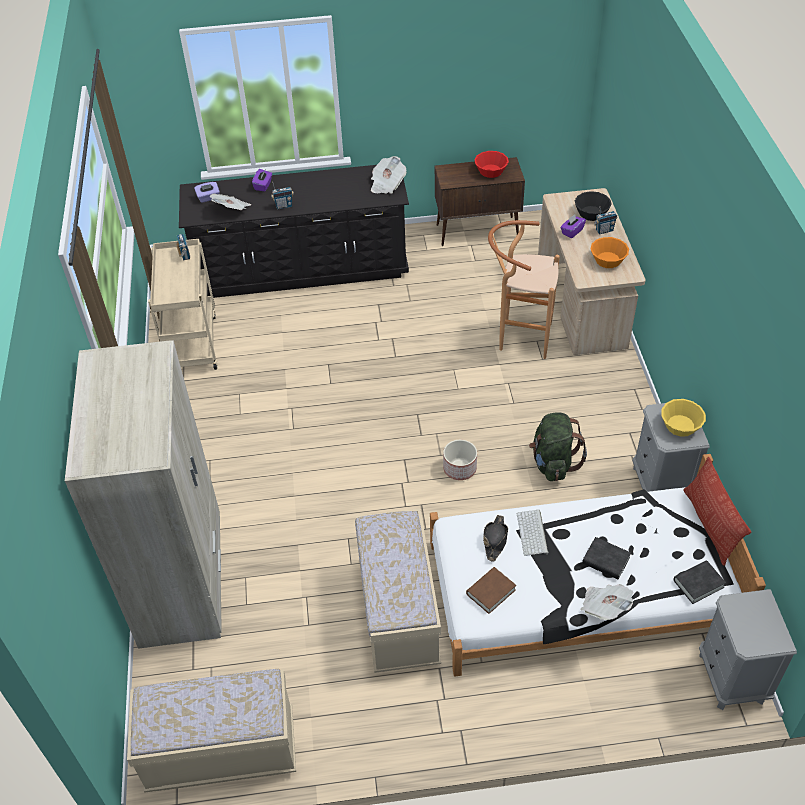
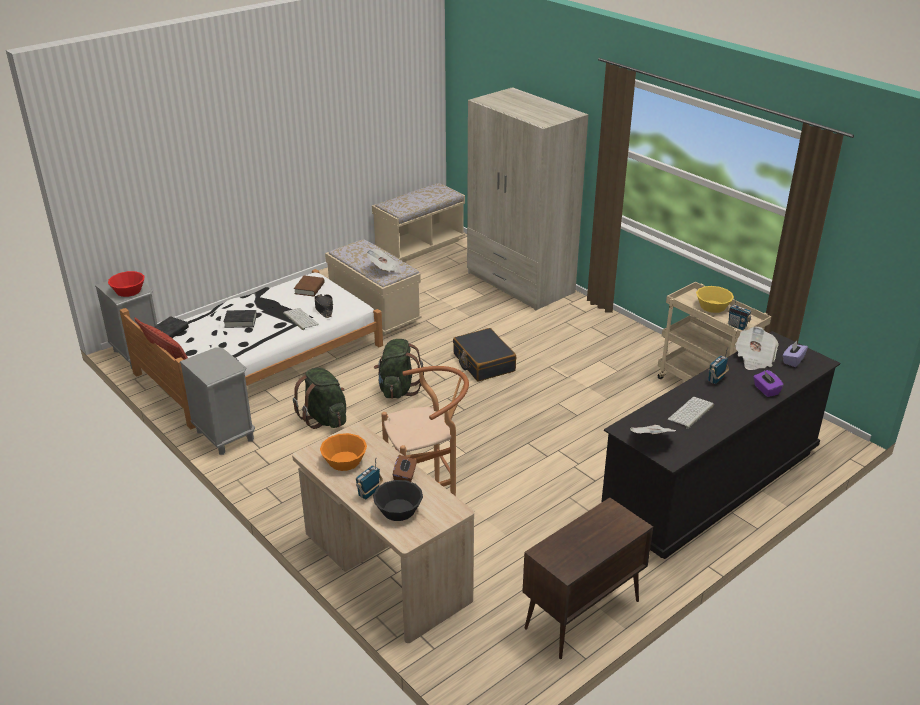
camera: 145 degrees right, 15 degrees down
planter [443,440,477,480] -> green backpack [374,339,424,399]
red bowl [475,151,509,178] -> red bowl moved to [108,271,144,297]
purple tissue box [561,214,586,238] -> brown tissue box [393,455,417,482]
newspaper [581,584,633,620] -> newspaper moved to [366,249,402,273]
yellow bowl [661,399,706,437] -> yellow bowl moved to [696,286,734,313]
none -> black suitcase [453,328,517,382]
none -> keyboard [668,397,714,429]

